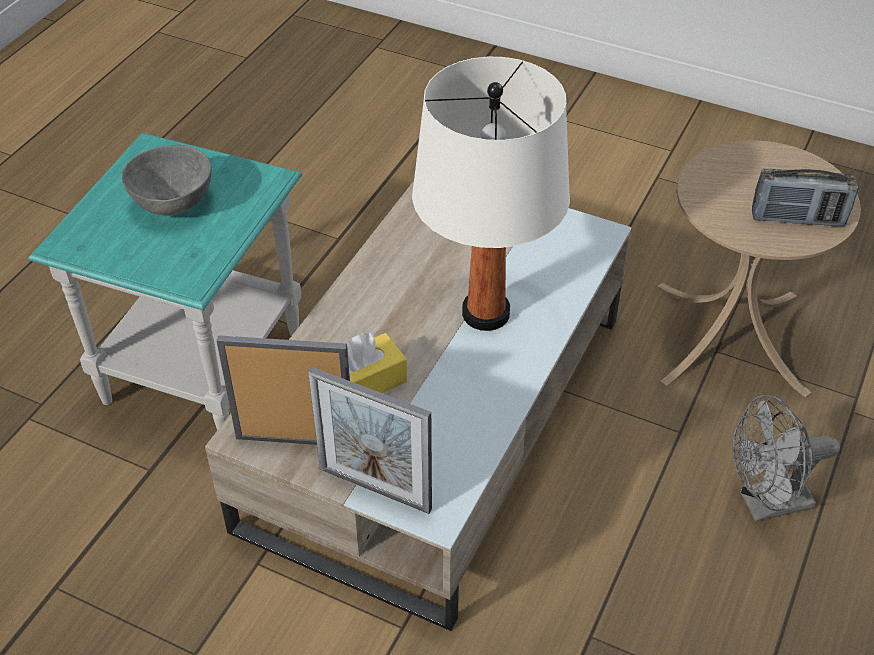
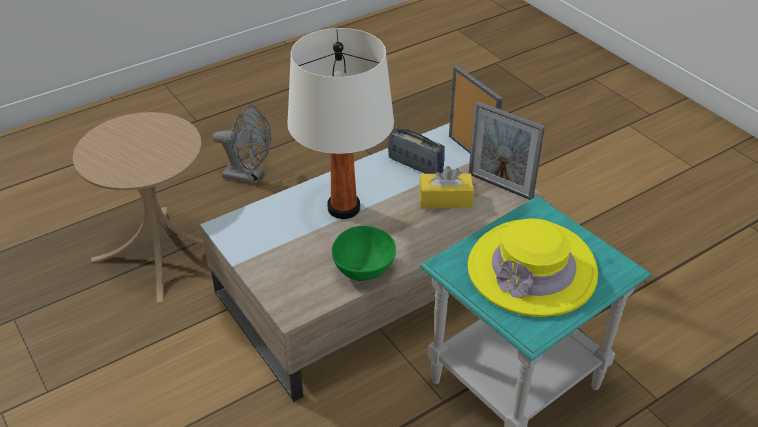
camera: 150 degrees left, 5 degrees down
grey bowl [121,145,212,215] -> yellow hat [468,218,598,317]
radio [752,169,859,227] -> radio moved to [388,126,445,174]
none -> green bowl [332,225,396,281]

